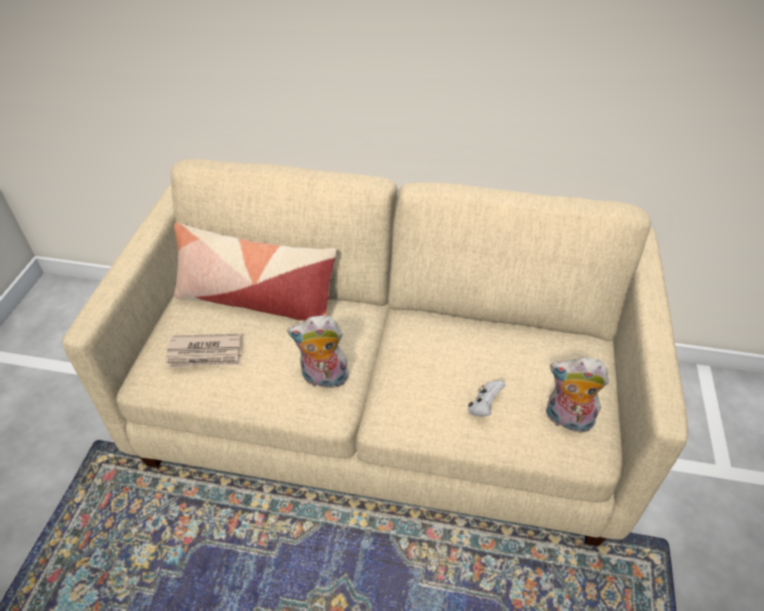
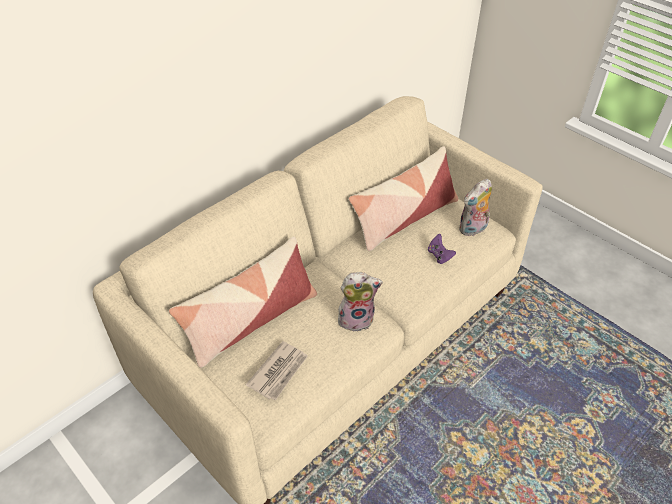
camera: 55 degrees left, 0 degrees up
plush toy [287,316,350,388] -> plush toy turned 135 degrees counterclockwise [338,272,383,332]
white game controller [468,380,506,417] -> purple game controller [428,234,456,264]
none -> pillow [349,146,458,251]

